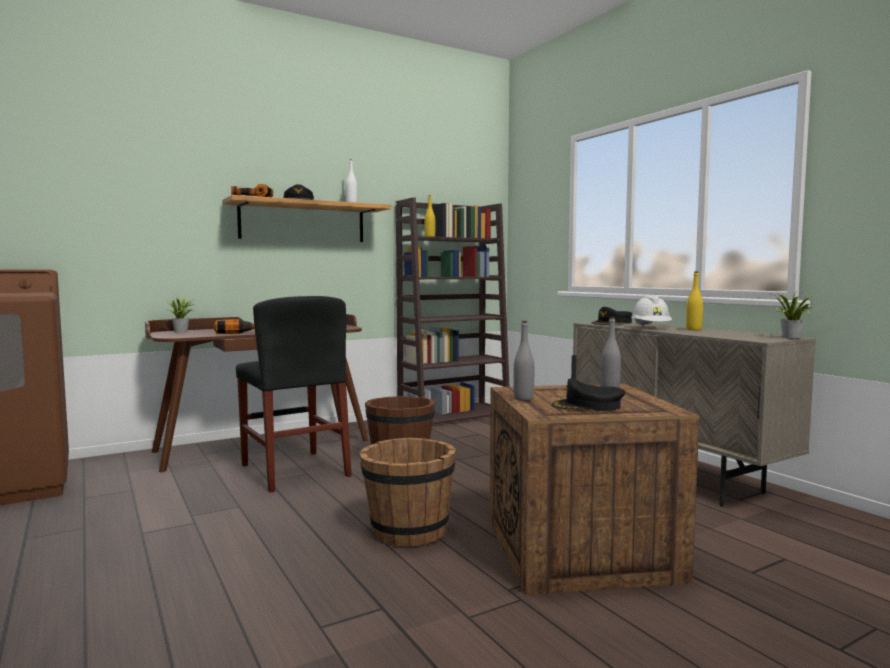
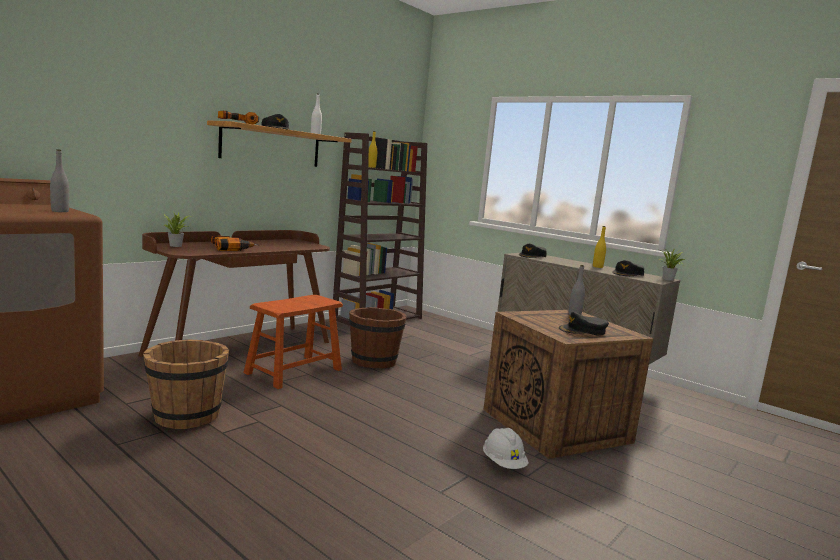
camera: 20 degrees left, 5 degrees up
black chair [236,296,352,493] -> brown stool [243,295,343,389]
brown bucket [359,438,456,547] -> brown bucket moved to [143,339,229,429]
grey bottle [514,321,534,401] -> grey bottle moved to [50,149,69,212]
white hard hat [631,296,672,326] -> white hard hat moved to [483,428,529,469]
none -> black cap [612,260,644,276]

